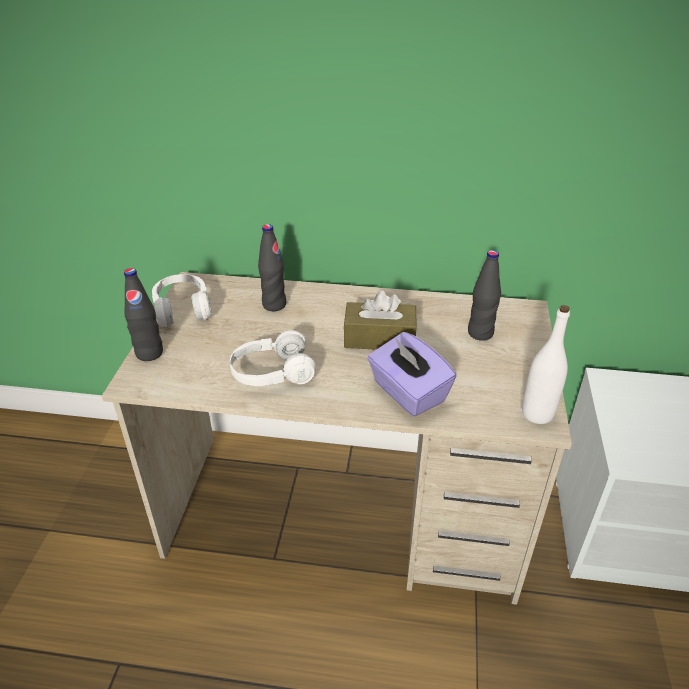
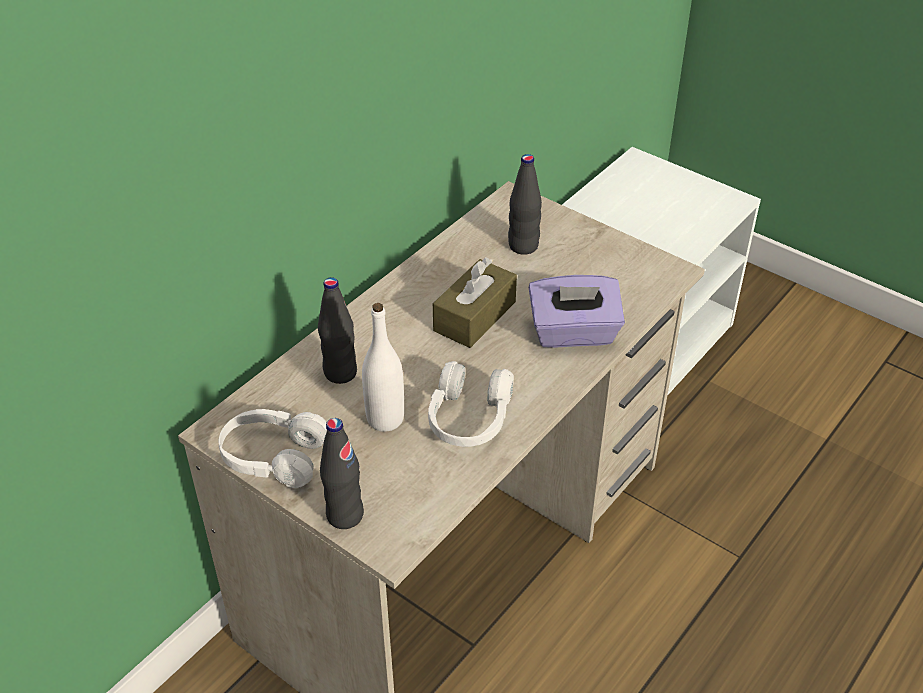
camera: 60 degrees left, 5 degrees up
white bottle [522,305,570,424] -> white bottle moved to [362,303,404,432]

